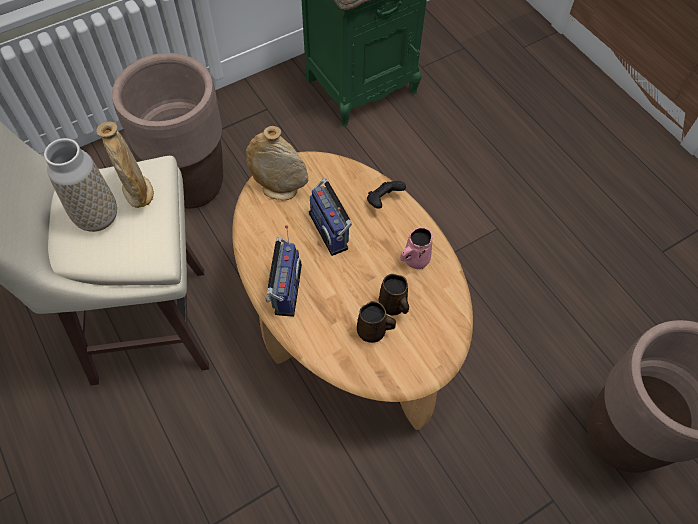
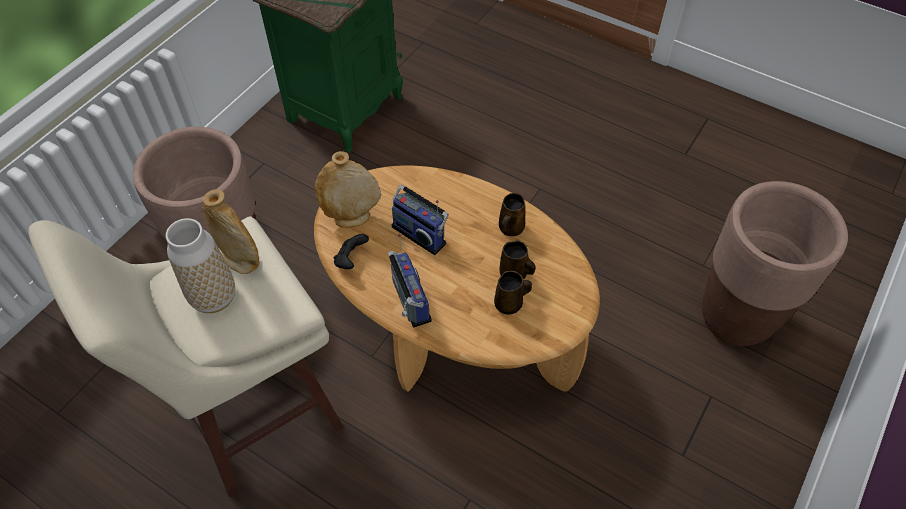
camera: 25 degrees left, 5 degrees down
black game controller [367,181,406,209] -> black game controller moved to [334,234,369,269]
pink mug [400,227,433,269] -> brown mug [499,193,525,236]

